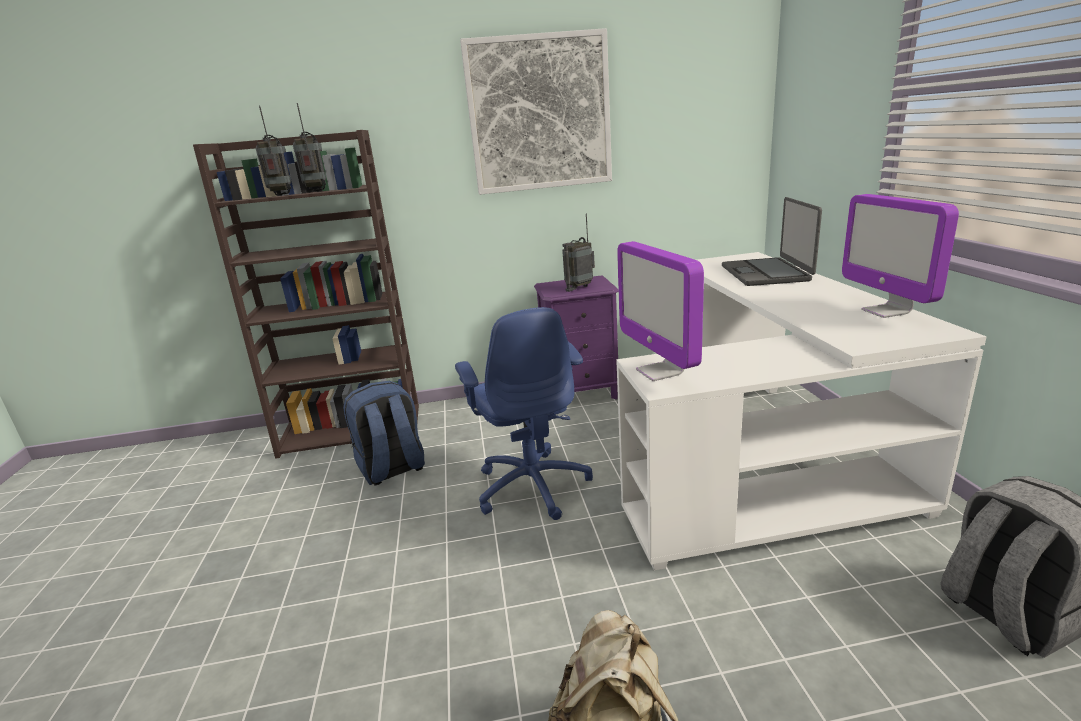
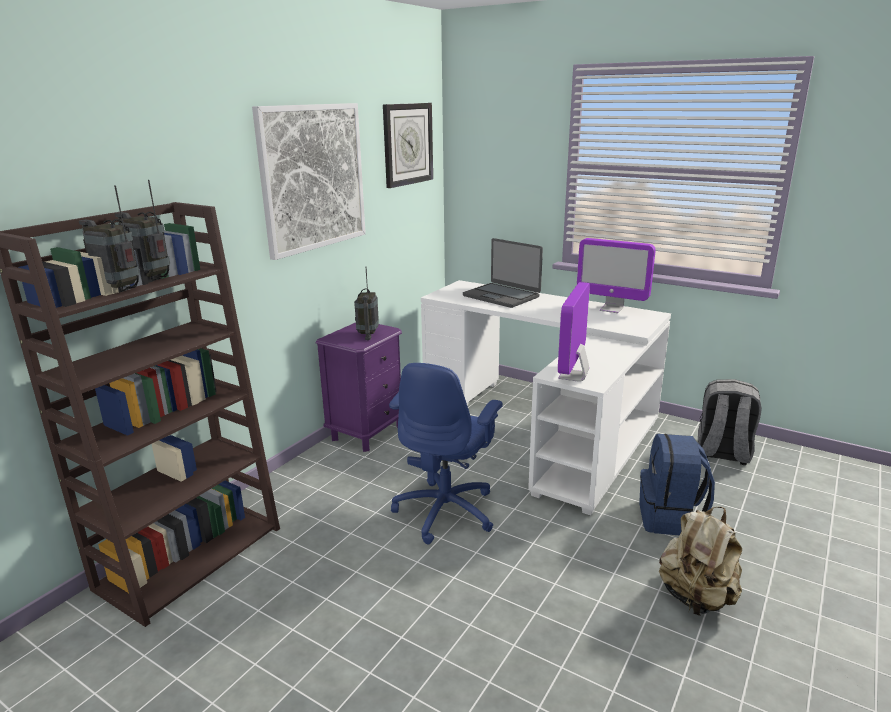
camera: 50 degrees left, 0 degrees up
blue backpack [343,381,425,486] -> blue backpack moved to [639,434,715,536]
blue office chair [455,307,593,520] -> blue office chair turned 90 degrees clockwise [389,363,503,544]
monitor [617,241,704,381] -> monitor turned 90 degrees clockwise [558,282,590,382]
none -> wall clock [383,103,433,188]

